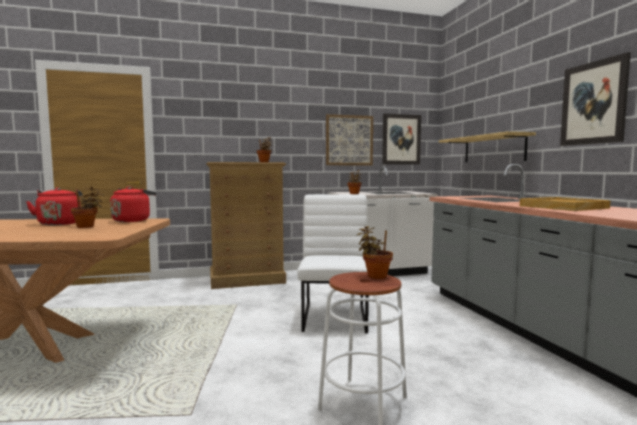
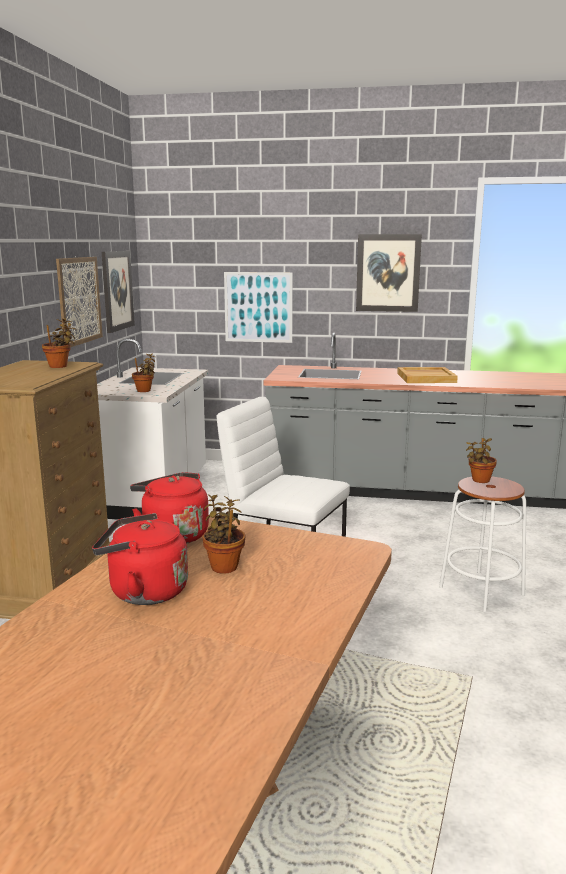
camera: 65 degrees left, 10 degrees up
shelf [439,131,536,163] -> picture [224,272,293,343]

